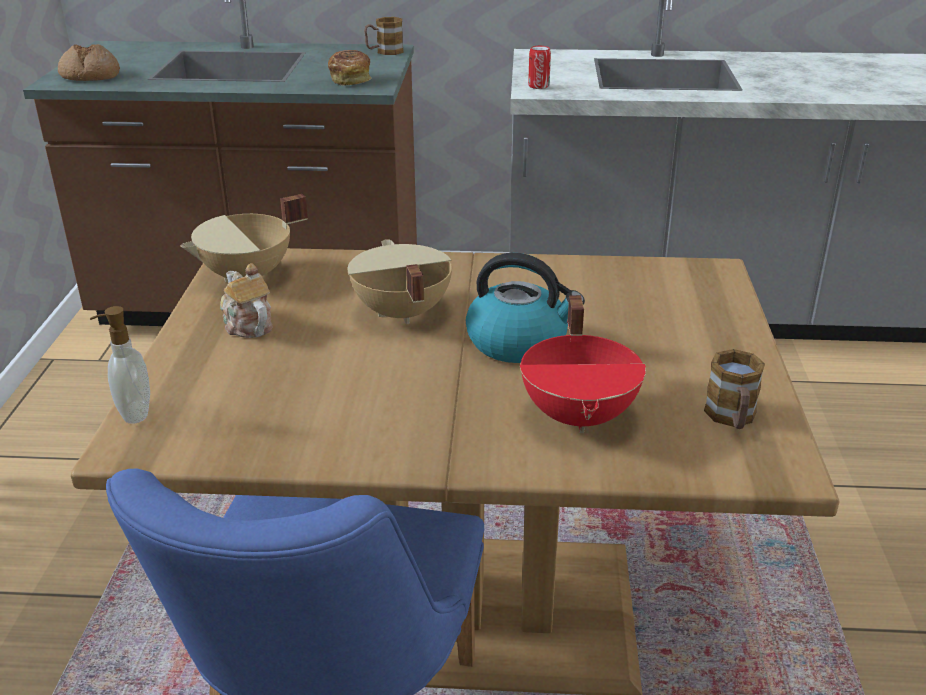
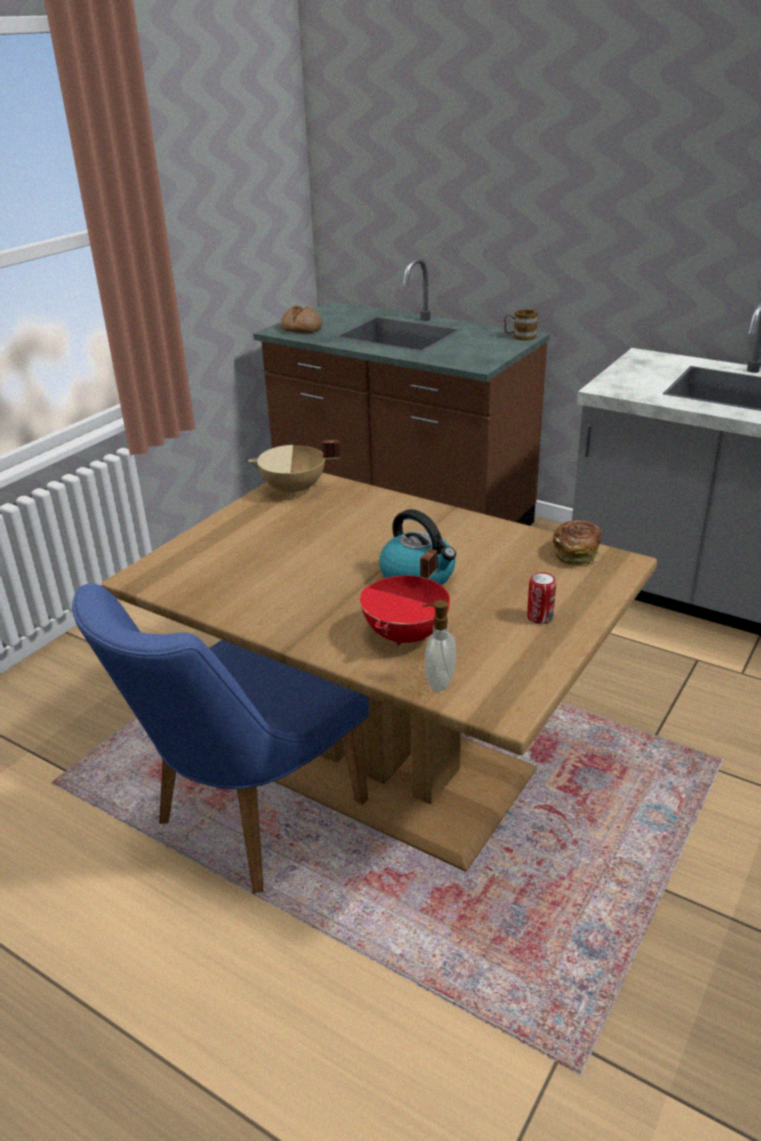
camera: 30 degrees right, 0 degrees up
soap dispenser [90,306,150,424] -> soap dispenser moved to [422,600,456,691]
teapot [220,263,273,338] -> none
bread [328,50,371,86] -> bread moved to [553,520,602,565]
beige cooking pot [347,239,452,324] -> none
can [528,46,551,89] -> can moved to [527,572,556,624]
mug [704,349,765,429] -> none

